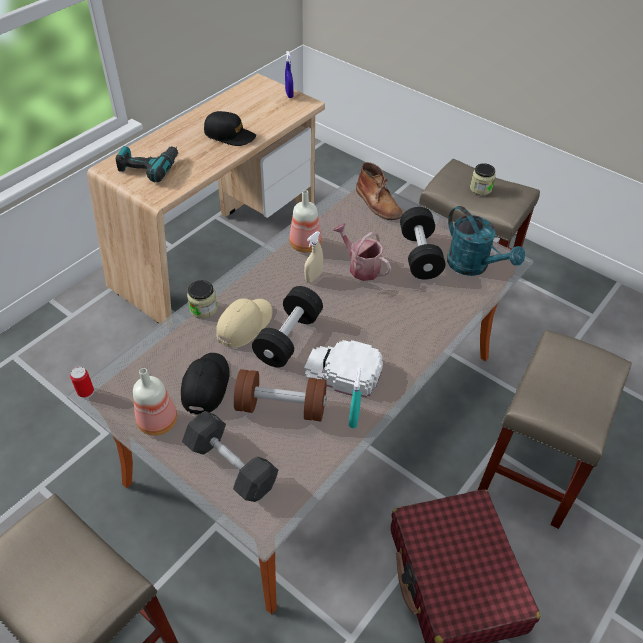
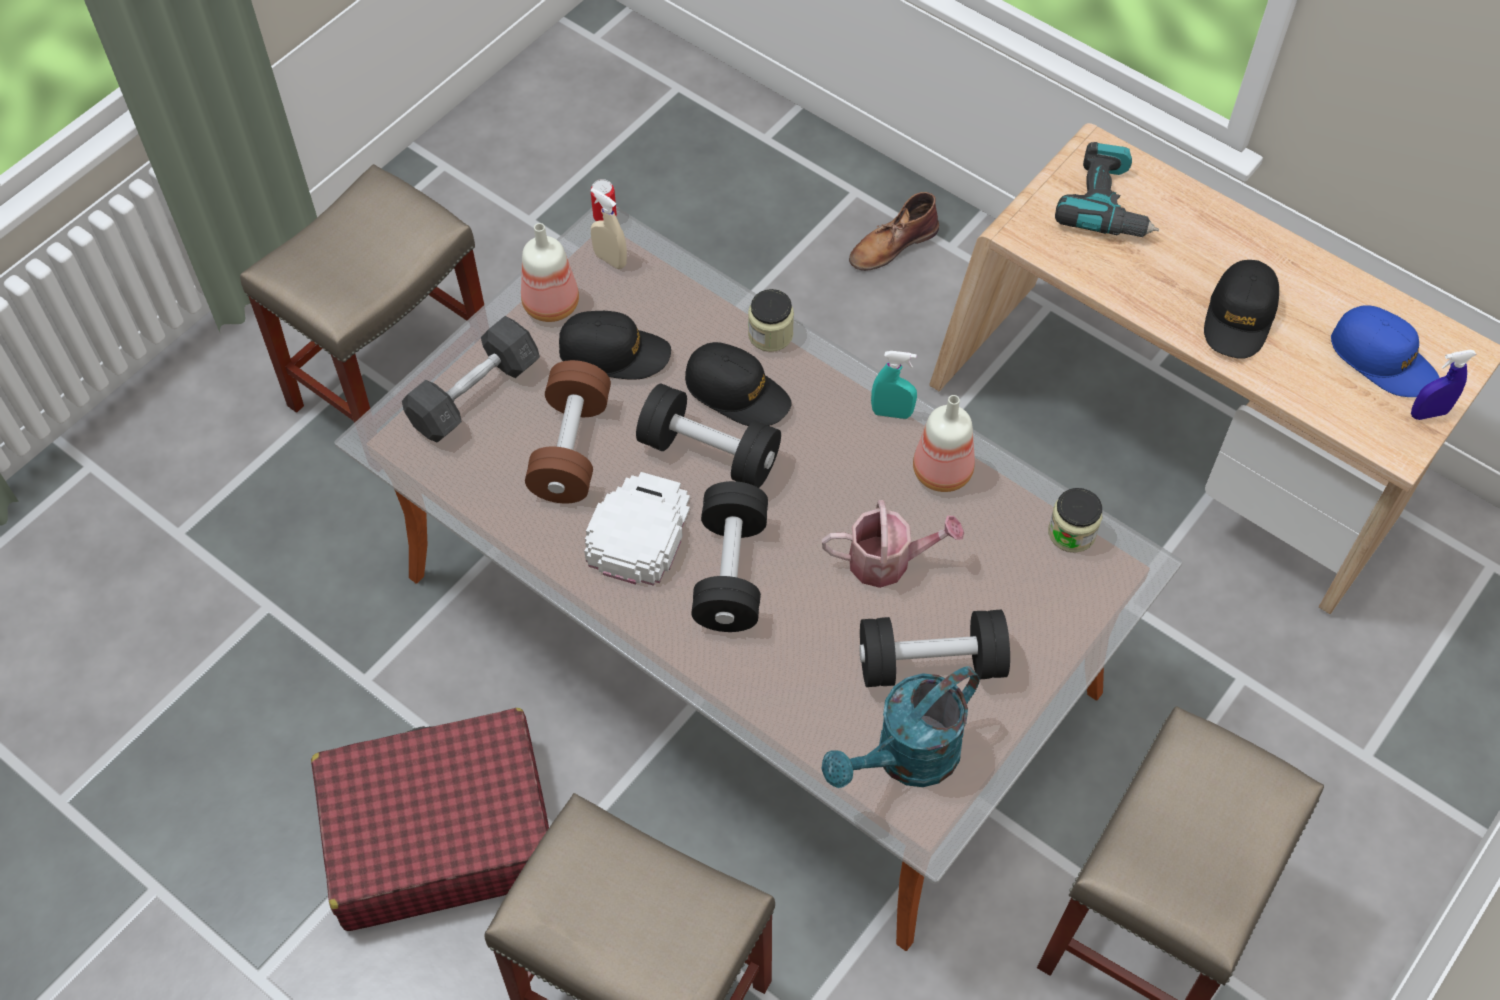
camera: 90 degrees right, 10 degrees up
beige cap [216,298,273,348] -> black cap [685,342,792,426]
beige spray bottle [304,231,323,283] -> beige spray bottle moved to [590,188,627,269]
watering can [333,224,391,281] -> watering can turned 45 degrees clockwise [822,500,964,588]
turquoise spray bottle [349,368,361,428] -> turquoise spray bottle moved to [871,351,917,419]
brown boot [356,162,403,220] -> brown boot moved to [849,192,939,271]
jar [470,163,496,195] -> jar moved to [1048,488,1102,553]
none -> black dumbbell [691,481,768,632]
none -> blue cap [1331,305,1440,397]

